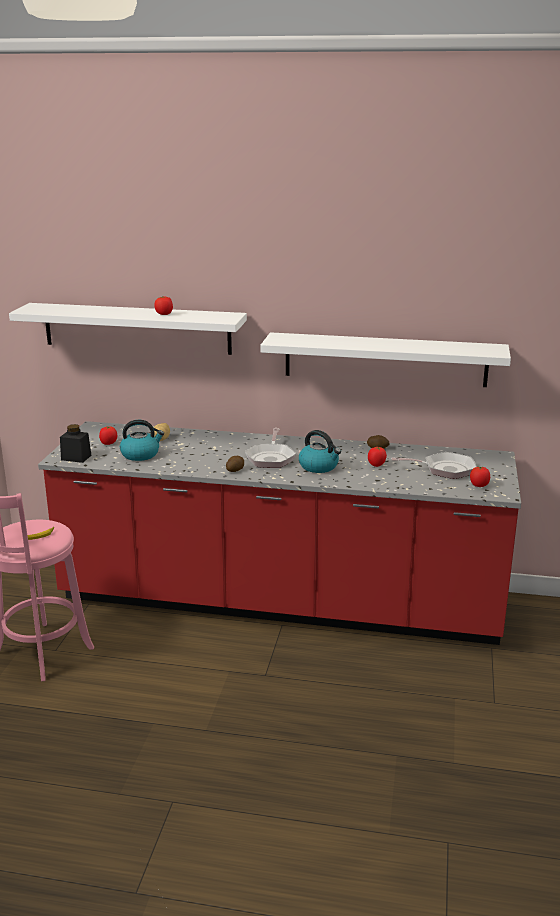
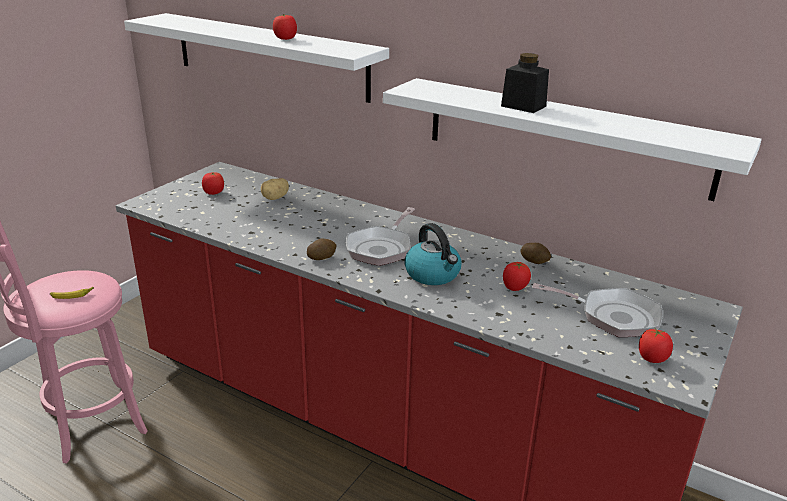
camera: 20 degrees right, 5 degrees up
black jar [60,424,92,463] -> black jar moved to [501,53,549,113]
kettle [120,420,164,461] -> none

